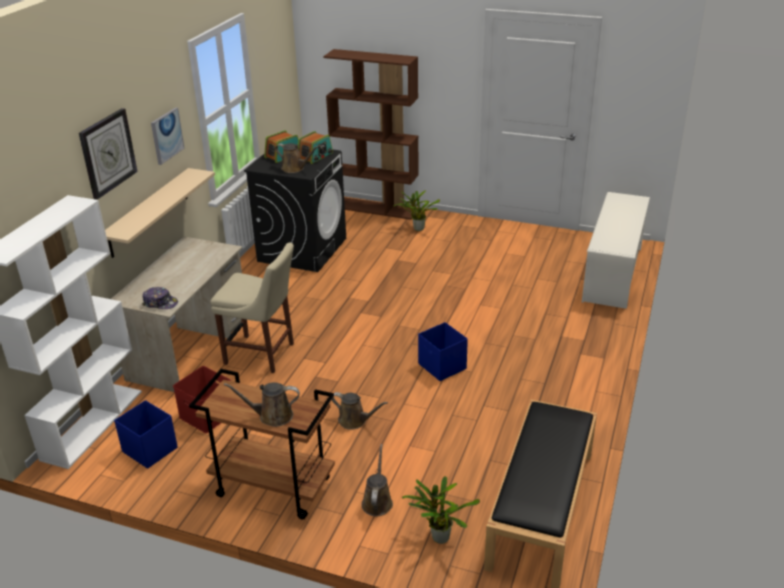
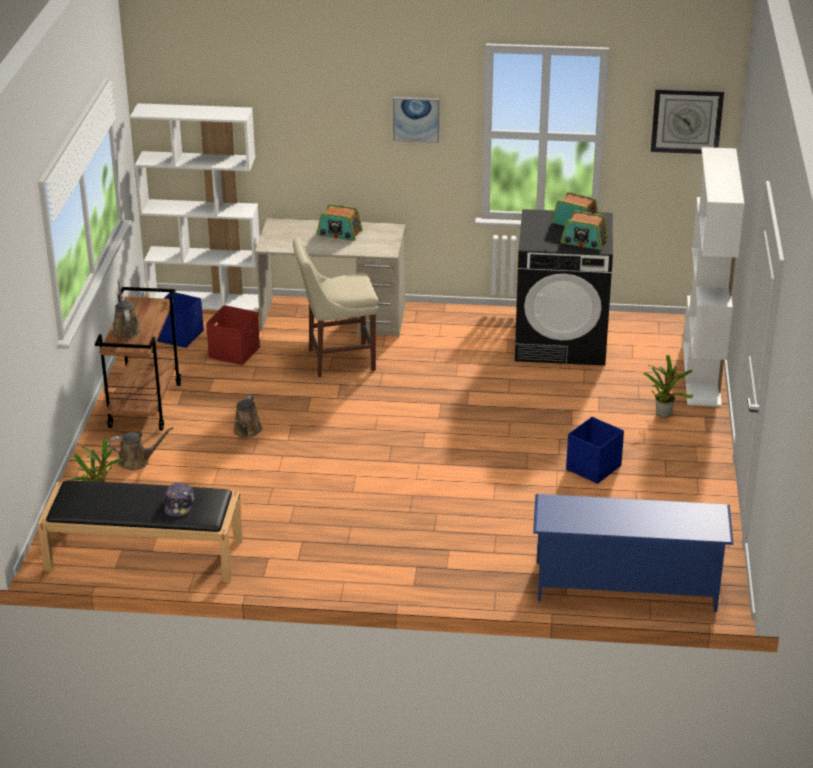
camera: 75 degrees right, 0 degrees up
wall clock [79,108,138,200] -> wall clock moved to [651,88,724,154]
beige shelf [105,168,215,258] -> none
cap [142,287,178,309] -> cap moved to [163,483,195,517]
beige chair [210,243,294,373] -> beige chair turned 75 degrees clockwise [293,238,379,377]
brown watering can [275,143,319,173] -> none
brown bookcase [323,49,419,220] -> white bookcase [683,147,745,407]
blue storage box [418,322,468,381] -> blue storage box moved to [566,417,624,484]
white shoe rack [582,192,650,309] -> blue shoe rack [533,494,734,612]
none -> radio [316,204,363,241]

